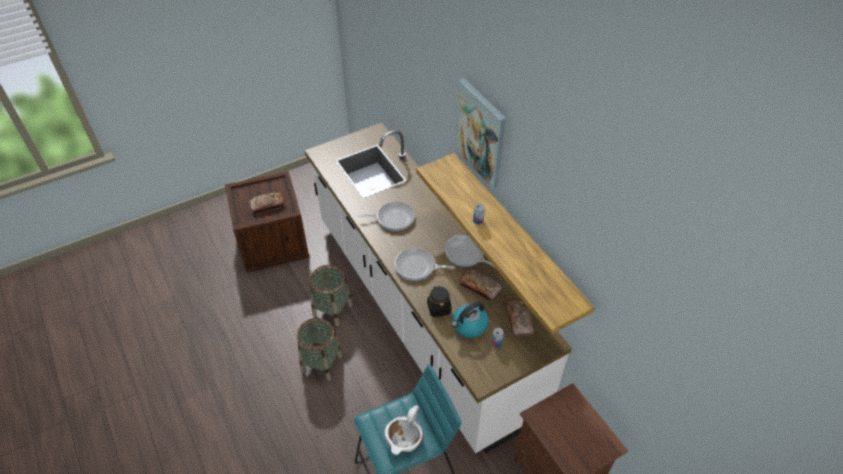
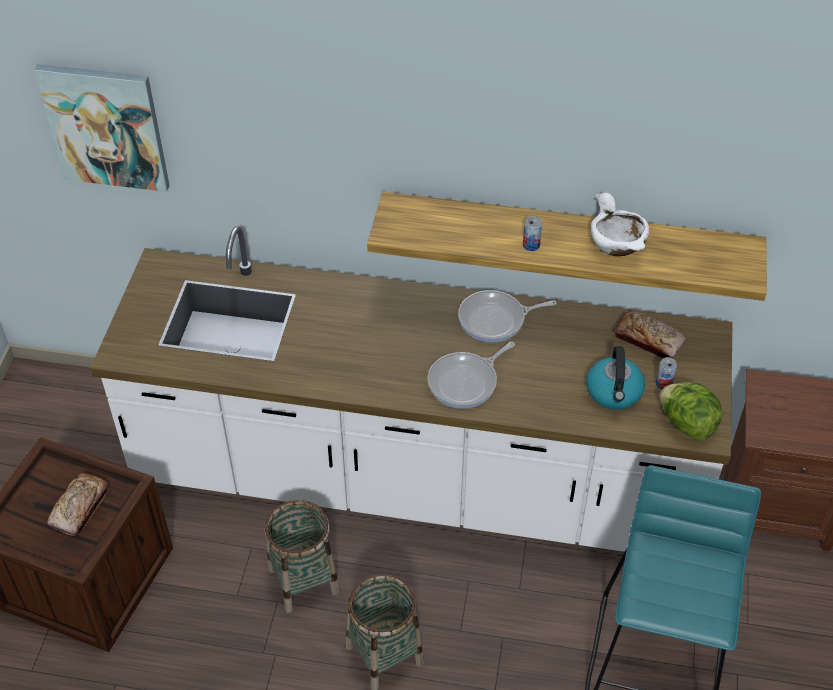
camera: 50 degrees left, 0 degrees up
frying pan [357,201,415,231] -> none
white bowl [384,405,423,456] -> white bowl moved to [591,193,649,256]
black jar [427,285,451,317] -> none
picture [456,78,506,189] -> picture moved to [34,64,170,192]
bread [459,269,502,301] -> none
none -> lettuce [660,382,722,440]

